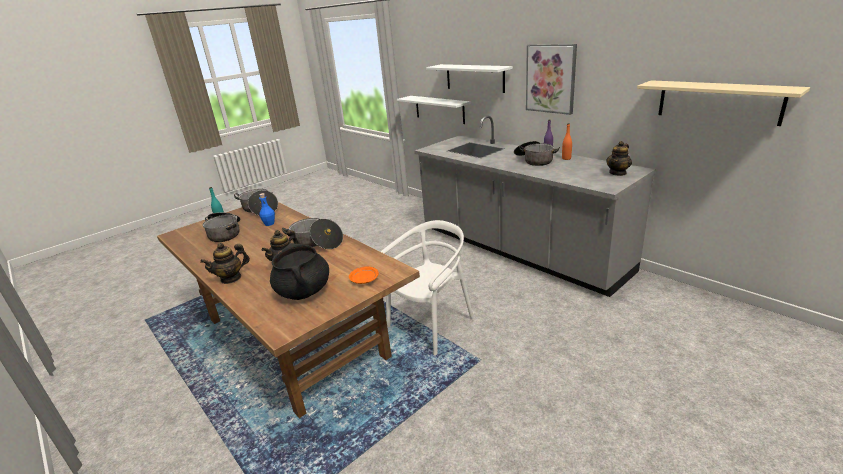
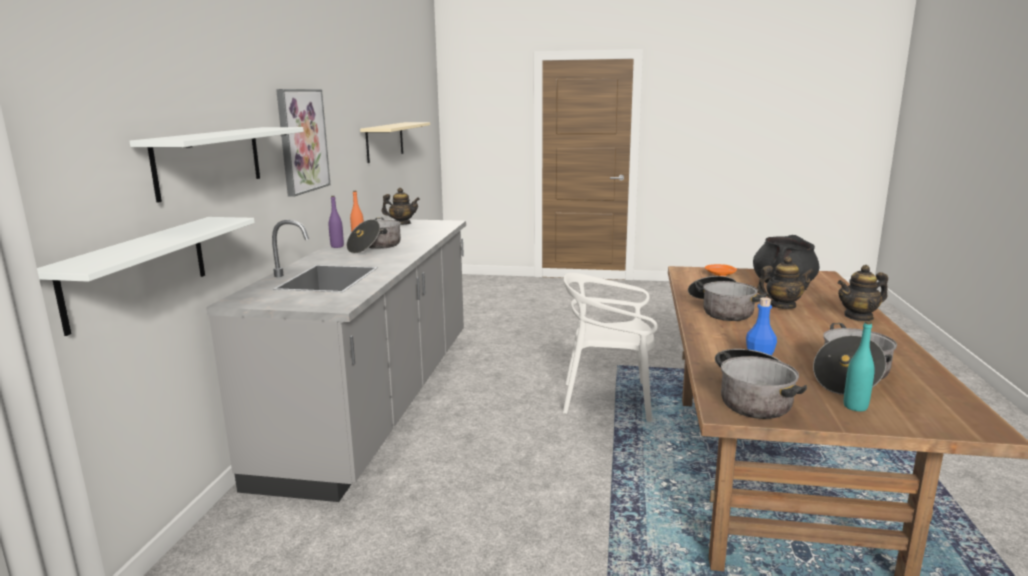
camera: 130 degrees left, 10 degrees down
teapot [200,243,250,284] -> teapot turned 150 degrees clockwise [837,265,888,321]

